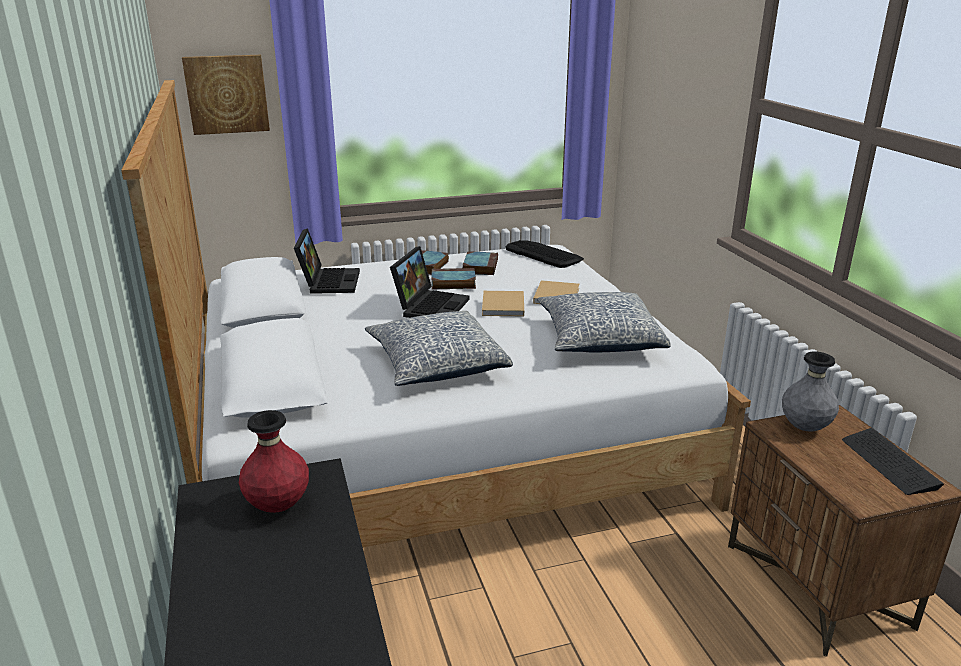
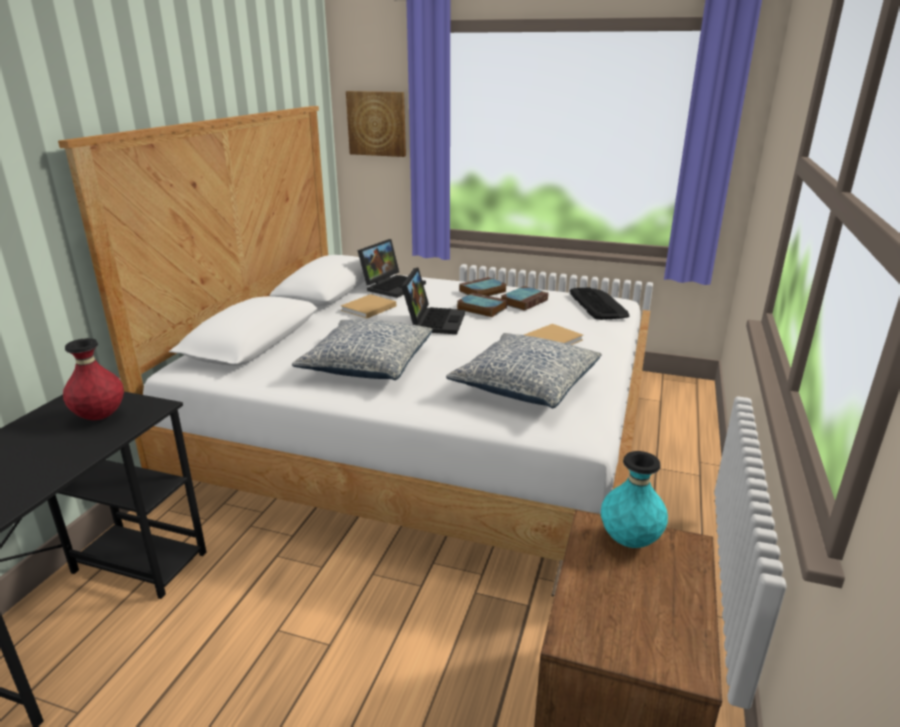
camera: 35 degrees right, 0 degrees up
laptop [390,246,470,318] -> laptop turned 45 degrees counterclockwise [402,268,465,334]
beige book [482,291,524,316] -> beige book moved to [341,294,396,319]
grey vase [782,352,839,431] -> turquoise vase [601,451,668,548]
keyboard [842,428,944,495] -> none

